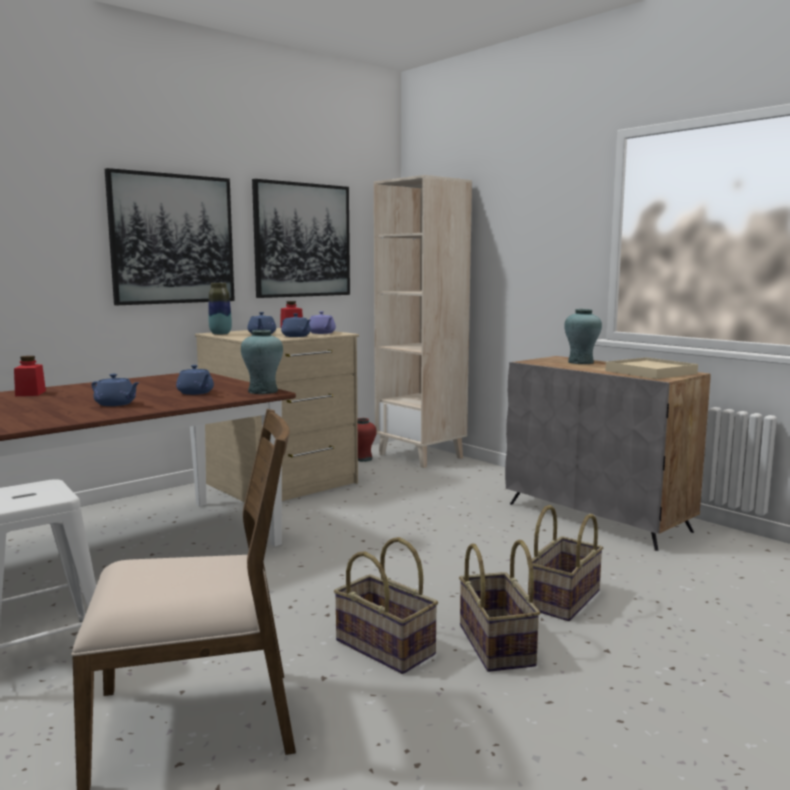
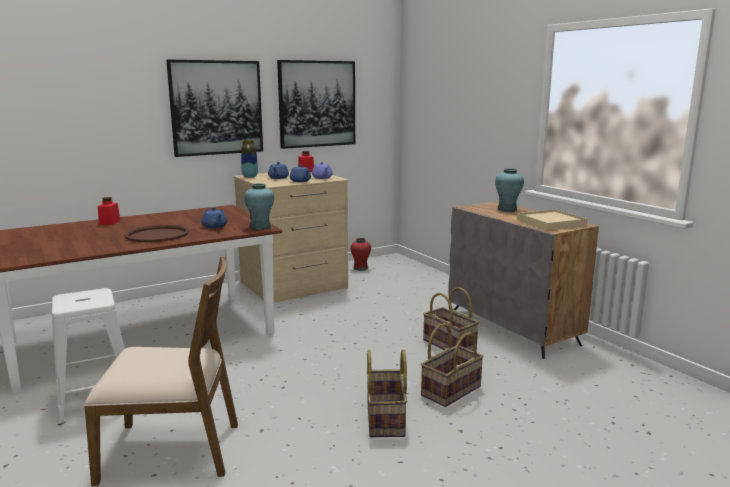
camera: 10 degrees right, 5 degrees up
blue teapot [91,374,140,406] -> brown tray [125,225,189,242]
basket [334,537,438,674] -> basket moved to [423,287,479,351]
beige bookcase [374,175,472,468] -> none

